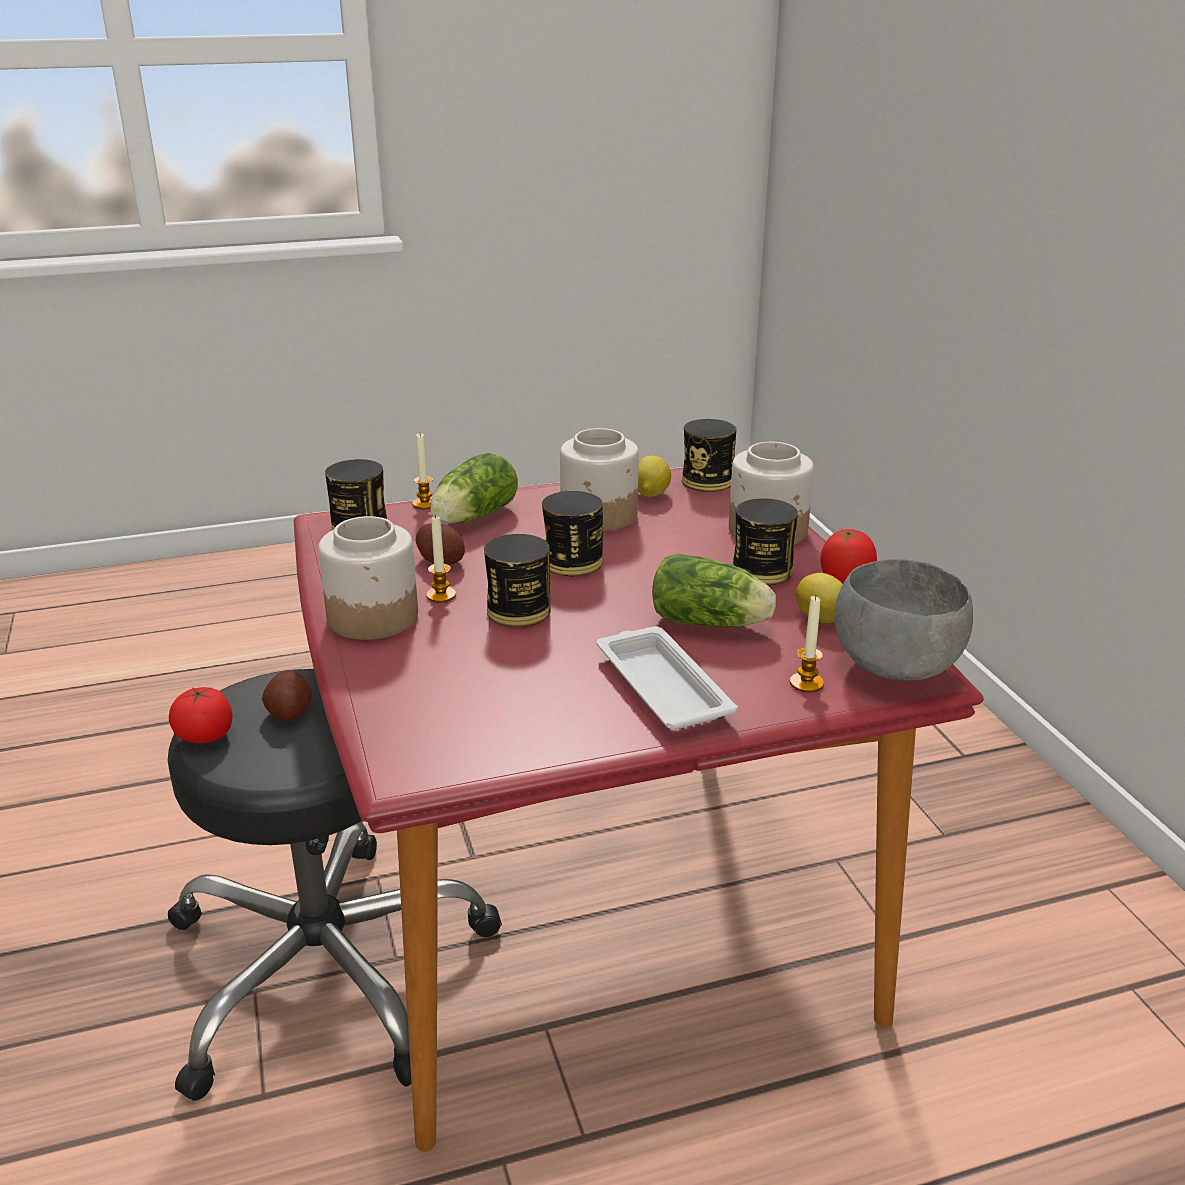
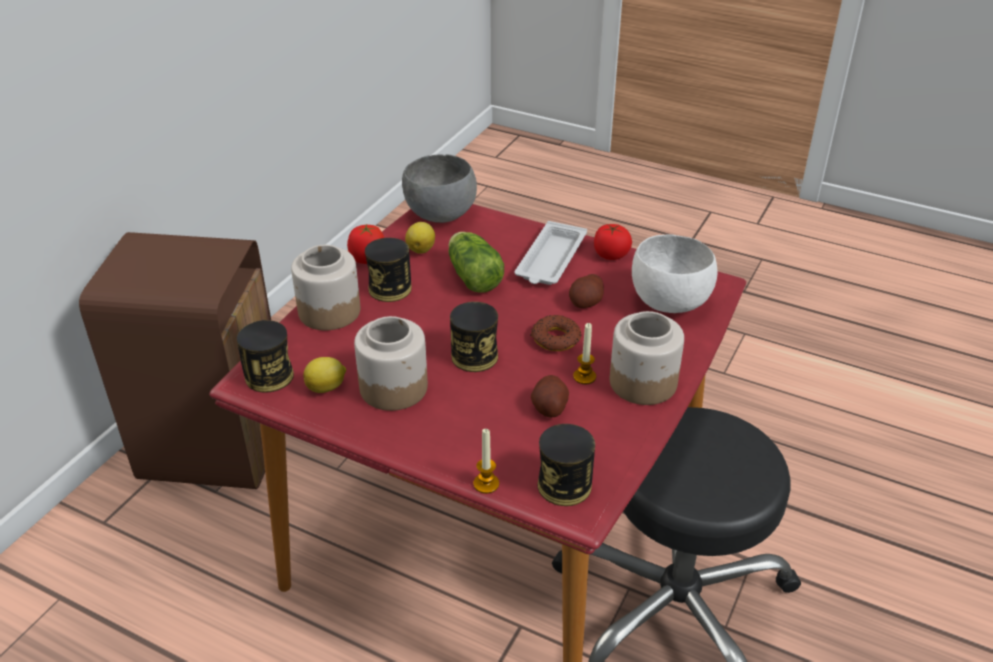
camera: 135 degrees left, 10 degrees up
tomato [169,687,233,744] -> tomato moved to [594,224,632,260]
potato [262,670,312,721] -> potato moved to [569,274,604,308]
lettuce [430,453,518,523] -> none
can [484,534,551,627] -> donut [531,315,581,351]
candle [790,596,824,693] -> none
none -> brown trash can [79,232,271,489]
none -> white bowl [632,234,718,313]

